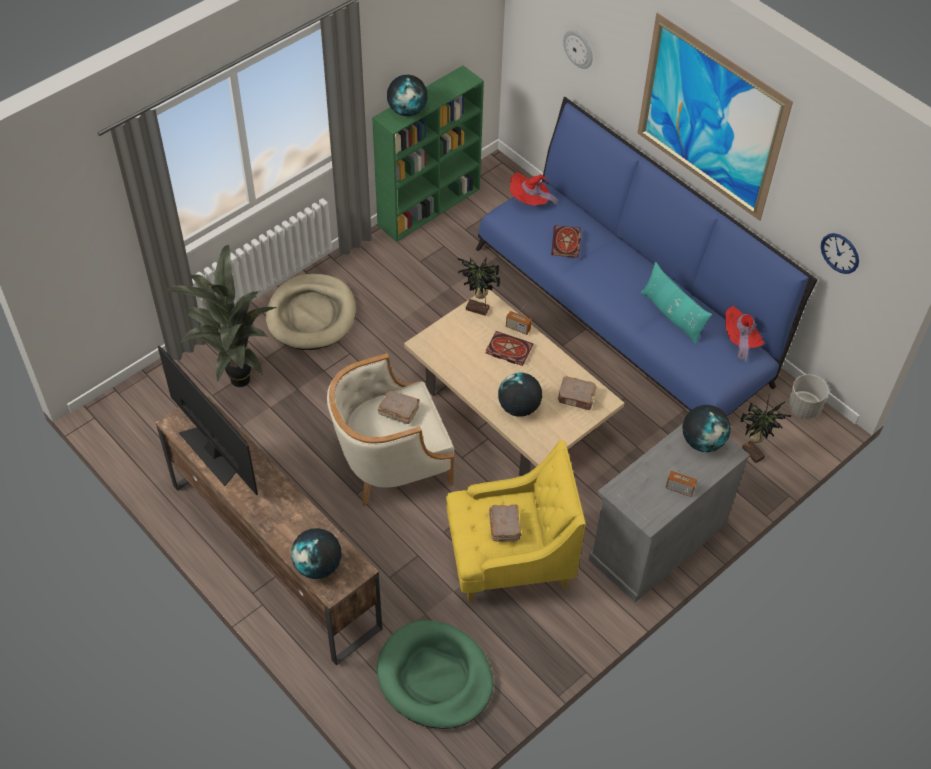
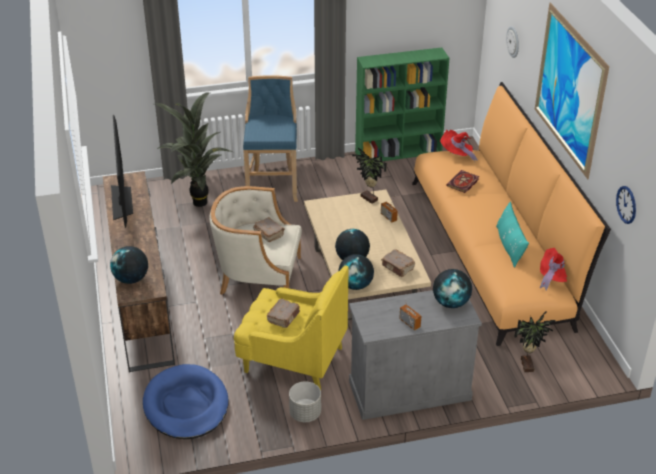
camera: 30 degrees right, 15 degrees down
beige dog bed [266,273,356,350] -> blue stool [243,75,298,202]
green dog bed [377,620,494,729] -> blue dog bed [143,364,229,439]
globe [387,75,428,116] -> globe moved to [338,254,374,290]
blue sofa [476,97,818,417] -> orange sofa [412,82,611,346]
book [486,331,533,366] -> none
grey planter [787,375,828,419] -> grey planter moved to [289,381,321,422]

